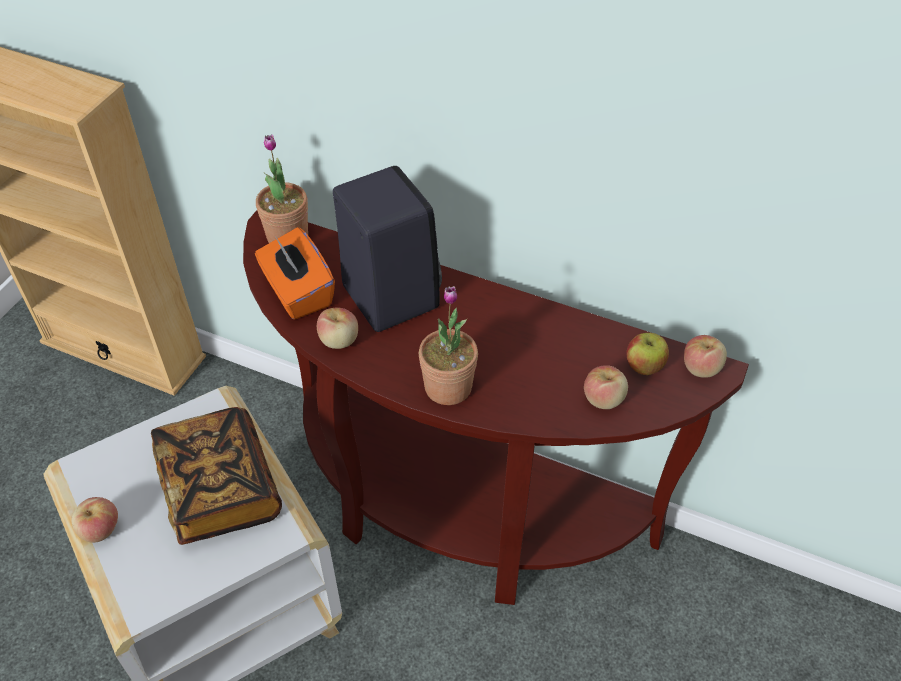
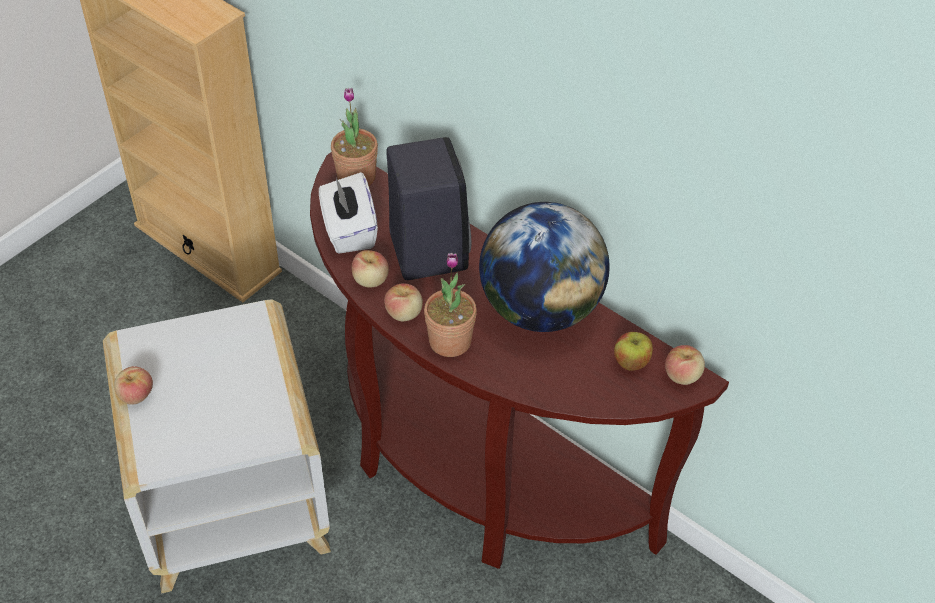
camera: 15 degrees right, 0 degrees up
book [151,407,282,545] -> none
orange tissue box [255,227,335,319] -> white tissue box [319,172,378,254]
apple [584,365,628,409] -> apple moved to [384,283,423,321]
none -> globe [479,202,609,332]

